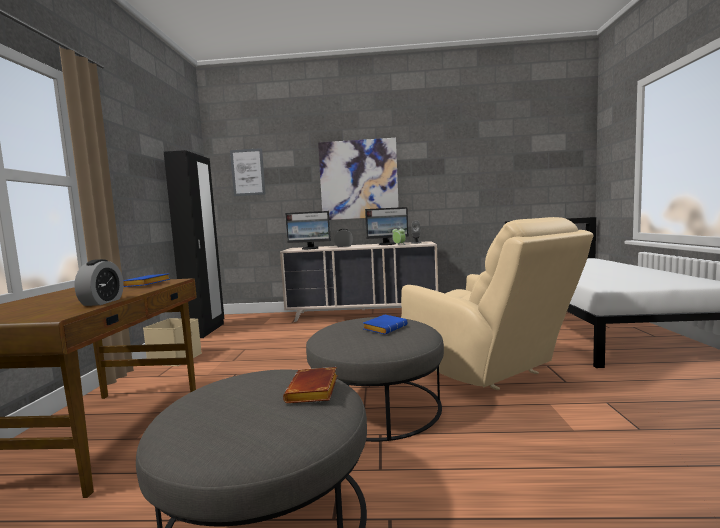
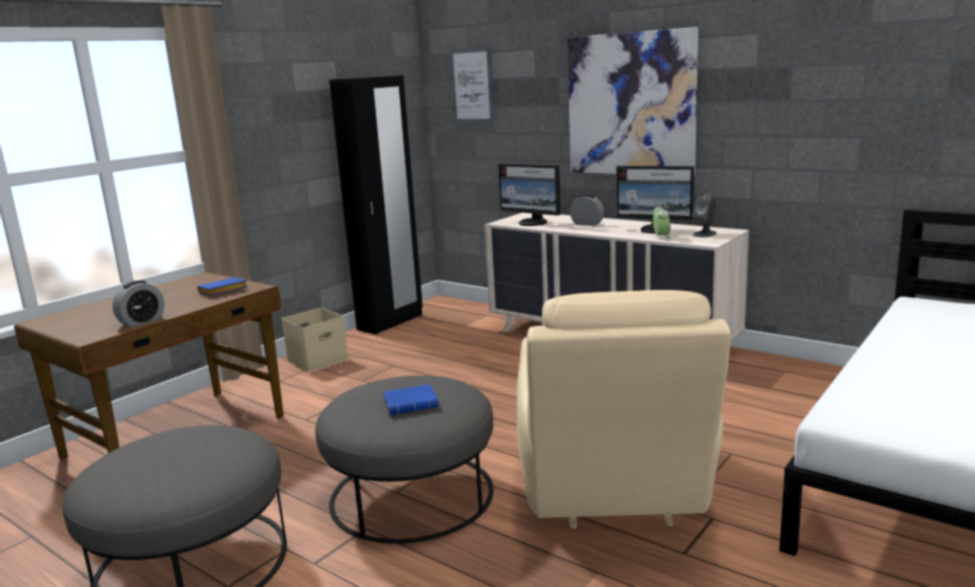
camera: 35 degrees right, 10 degrees up
brown book [283,367,338,403] -> none

